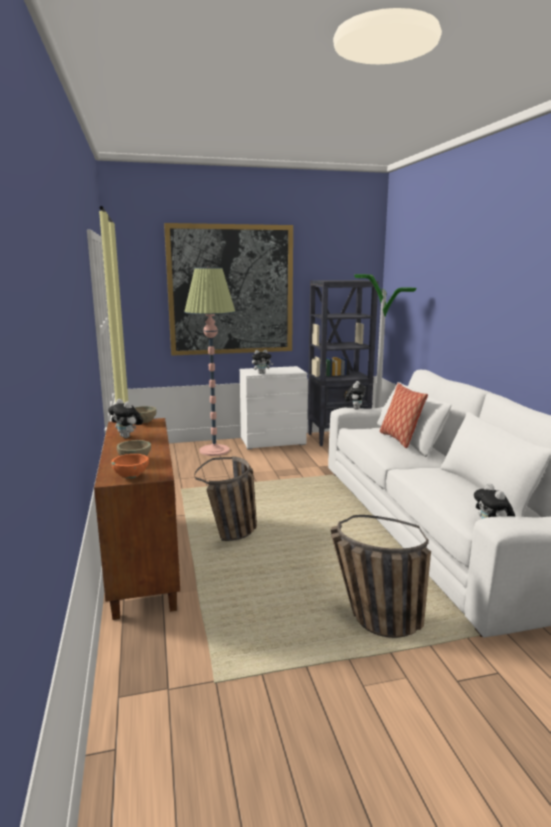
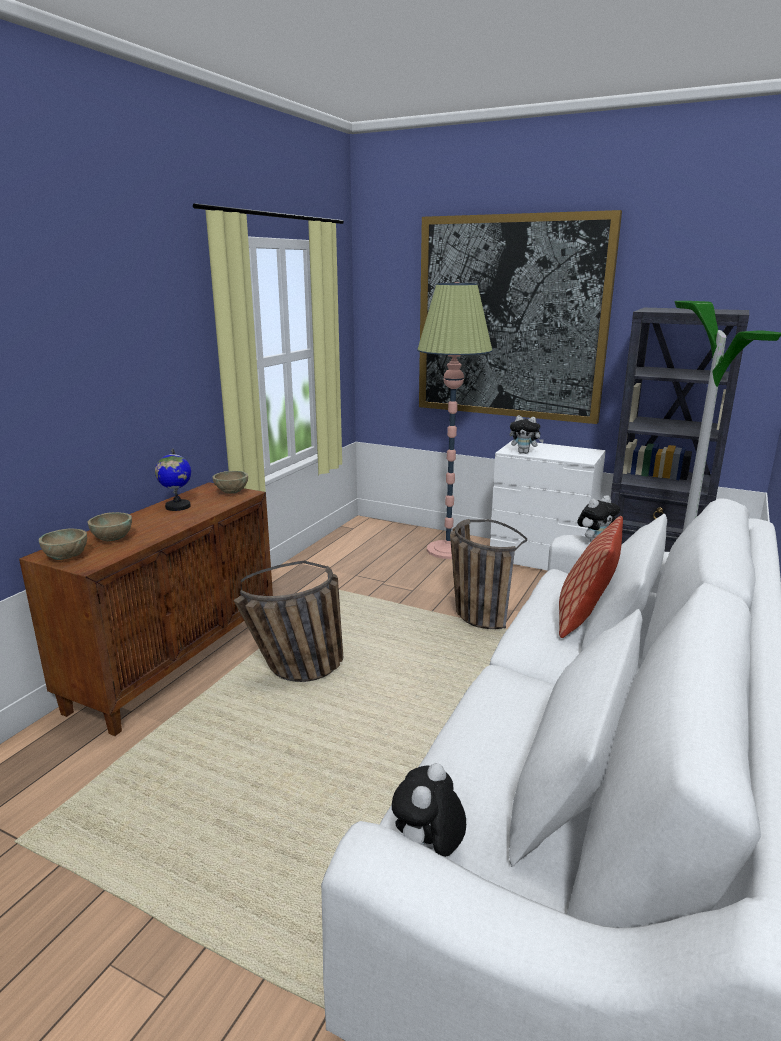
camera: 40 degrees right, 5 degrees up
plush toy [108,399,143,438] -> globe [155,448,191,511]
orange bowl [111,454,149,479] -> beige bowl [39,529,87,560]
basket [331,515,431,638] -> basket moved to [450,519,527,629]

